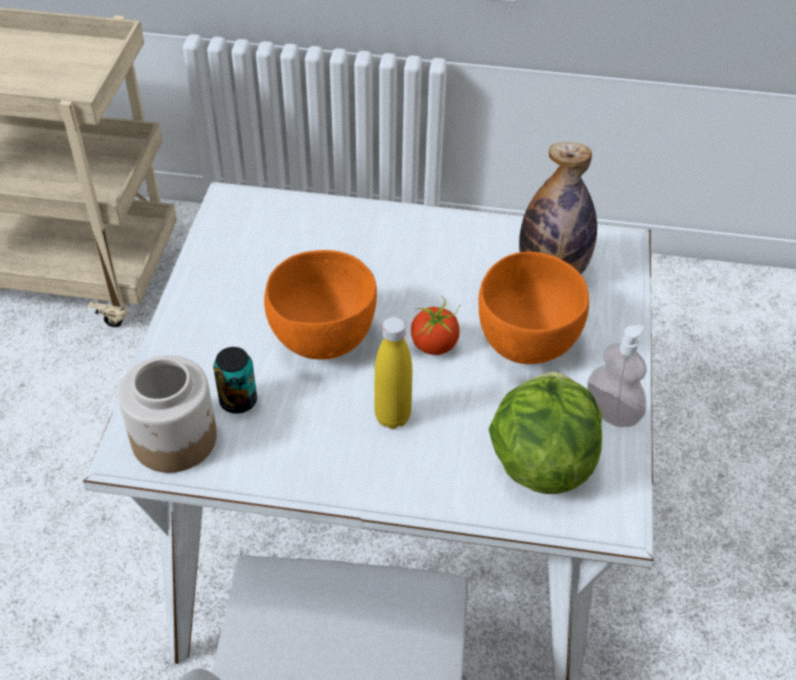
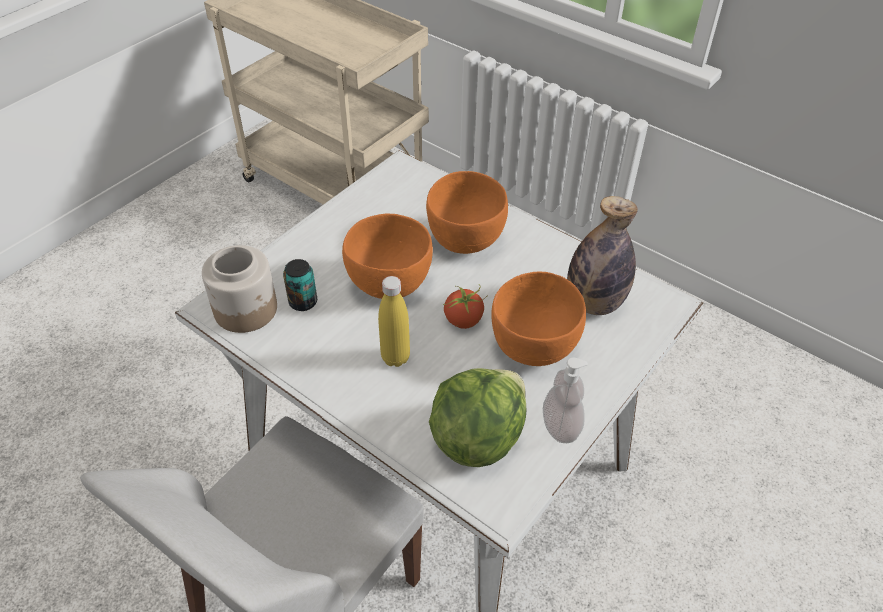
camera: 30 degrees right, 0 degrees up
none -> orange bowl [426,171,508,254]

